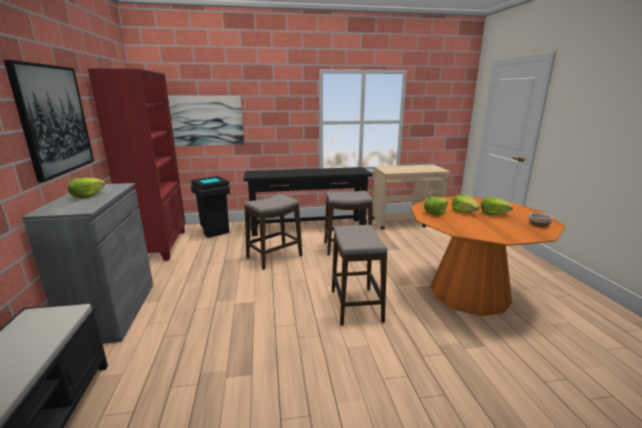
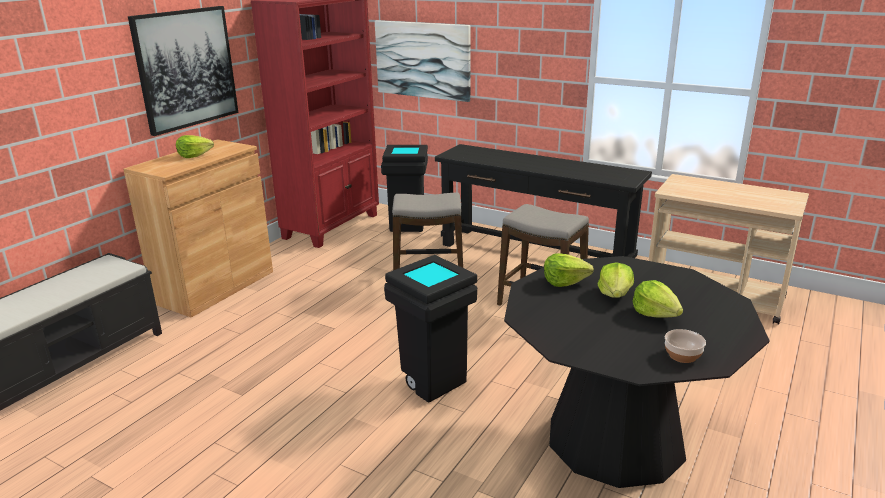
camera: 40 degrees right, 5 degrees up
grey cabinet [22,183,153,344] -> brown cabinet [123,139,273,318]
stool [332,225,387,326] -> black trash can [384,255,477,402]
orange dining table [411,196,566,316] -> black dining table [504,256,770,488]

